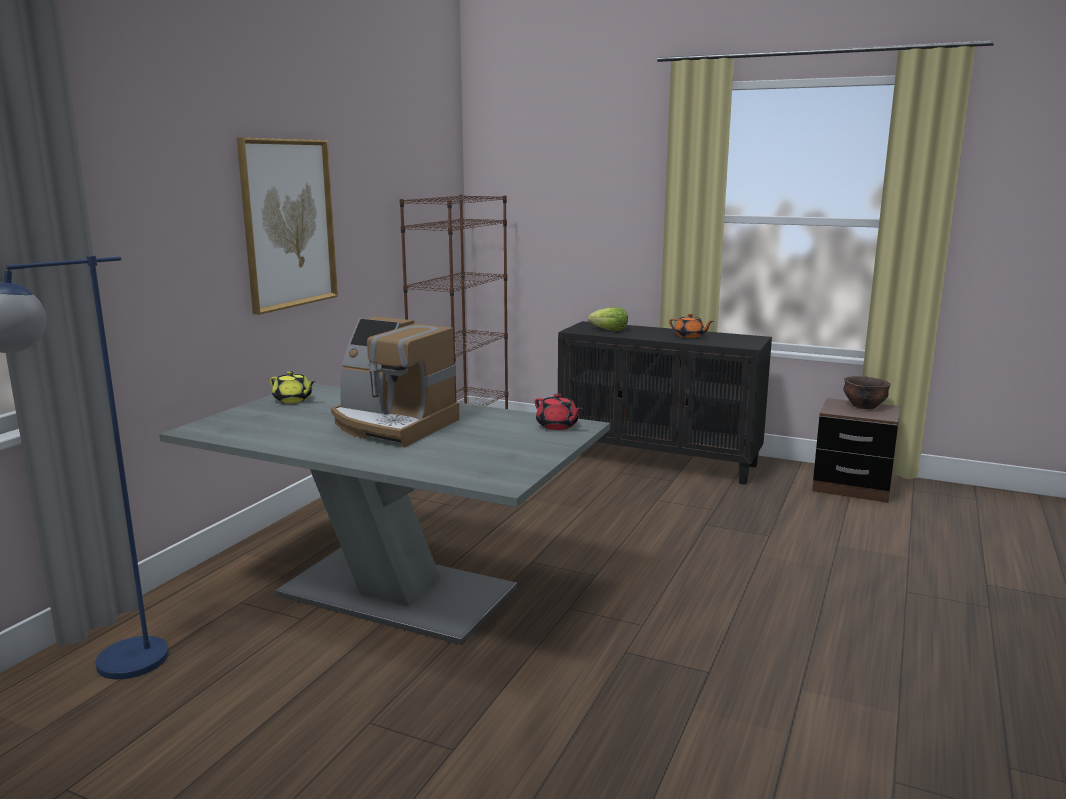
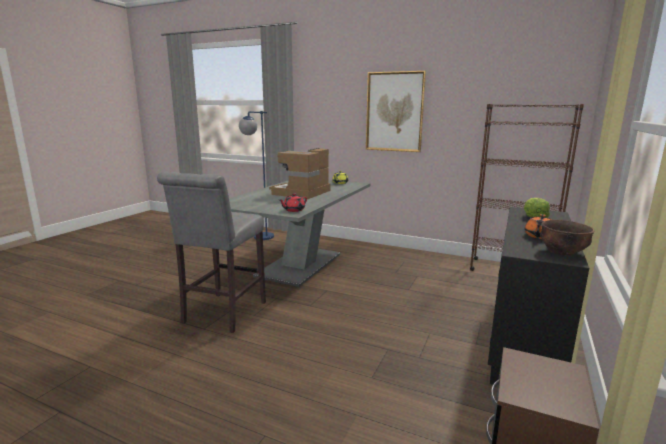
camera: 90 degrees right, 0 degrees up
brown bowl [843,376,891,409] -> brown bowl moved to [540,220,595,255]
none -> grey stool [157,172,266,333]

